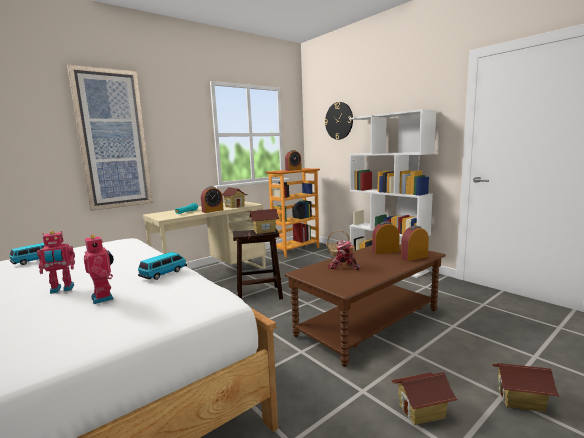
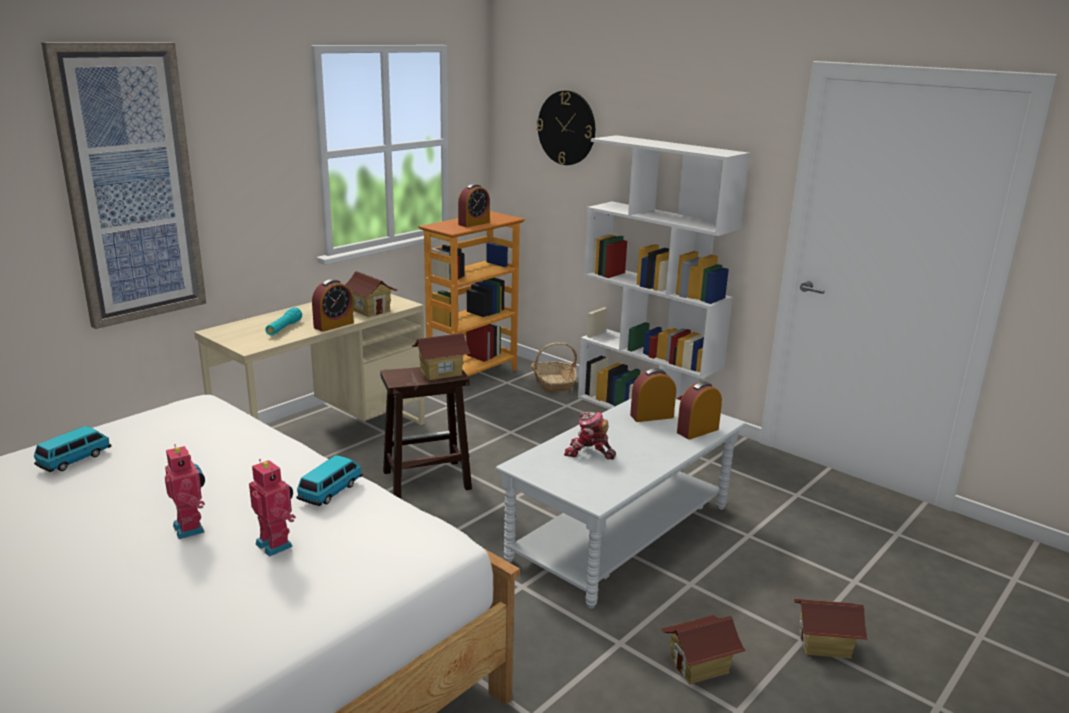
camera: 10 degrees left, 10 degrees up
toy robot [37,231,75,294] -> toy robot turned 90 degrees counterclockwise [165,444,205,539]
brown coffee table [284,244,446,367] -> grey coffee table [495,398,746,608]

